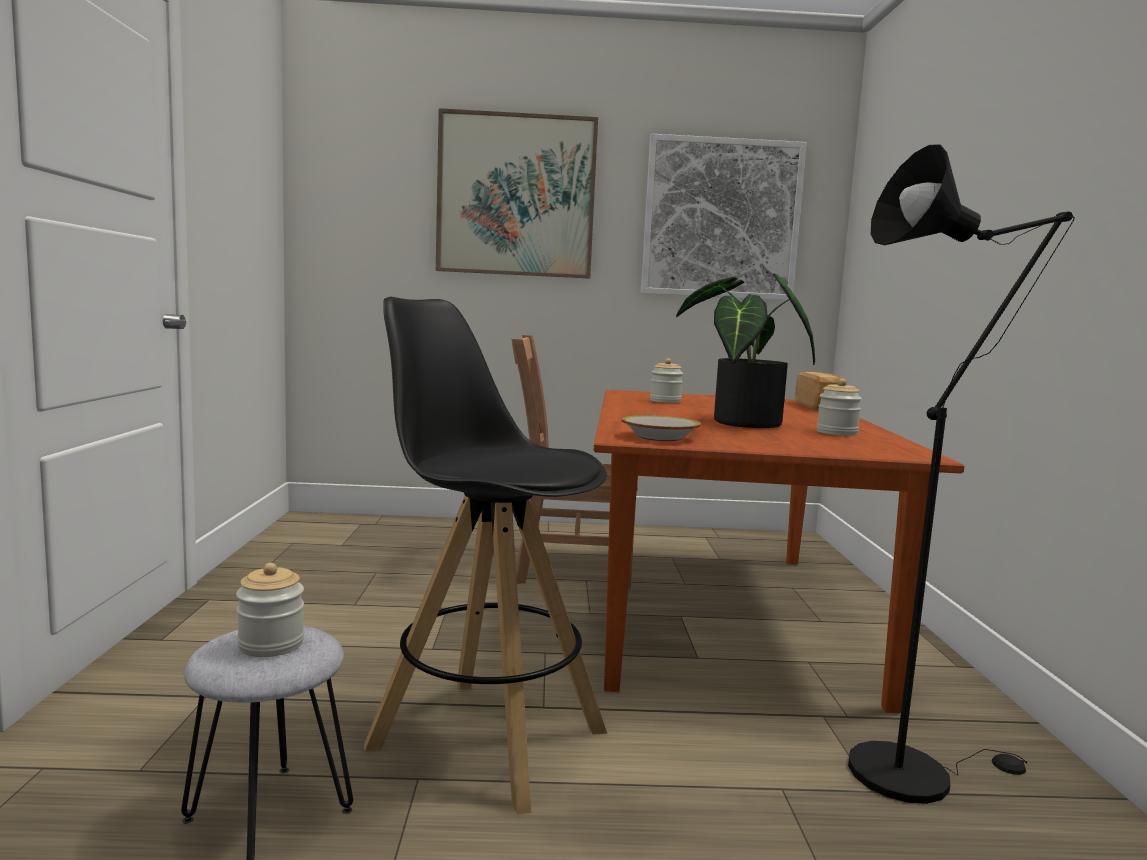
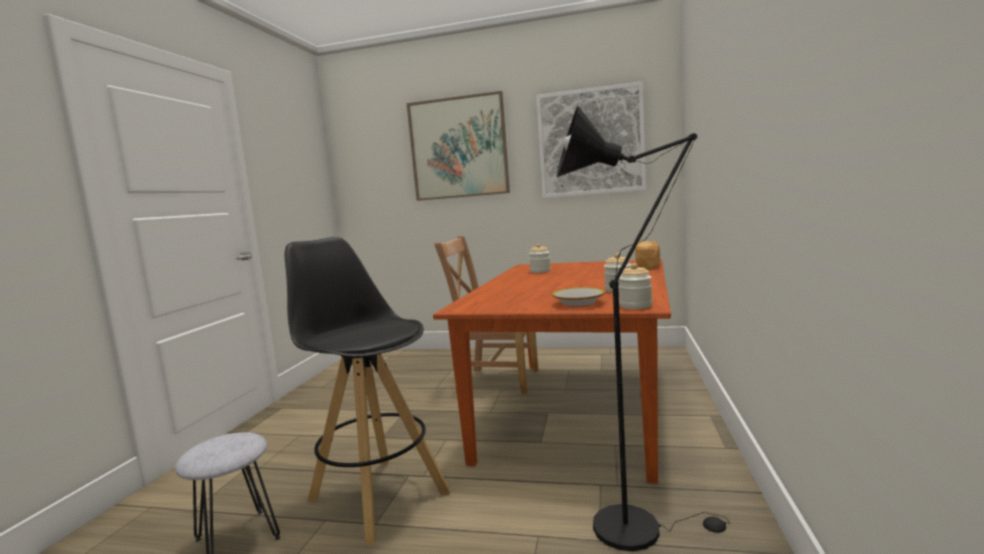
camera: 15 degrees right, 0 degrees up
jar [236,563,304,657] -> jar moved to [619,263,652,309]
bowl [621,415,701,441] -> bowl moved to [552,287,606,307]
potted plant [676,274,815,428] -> none

